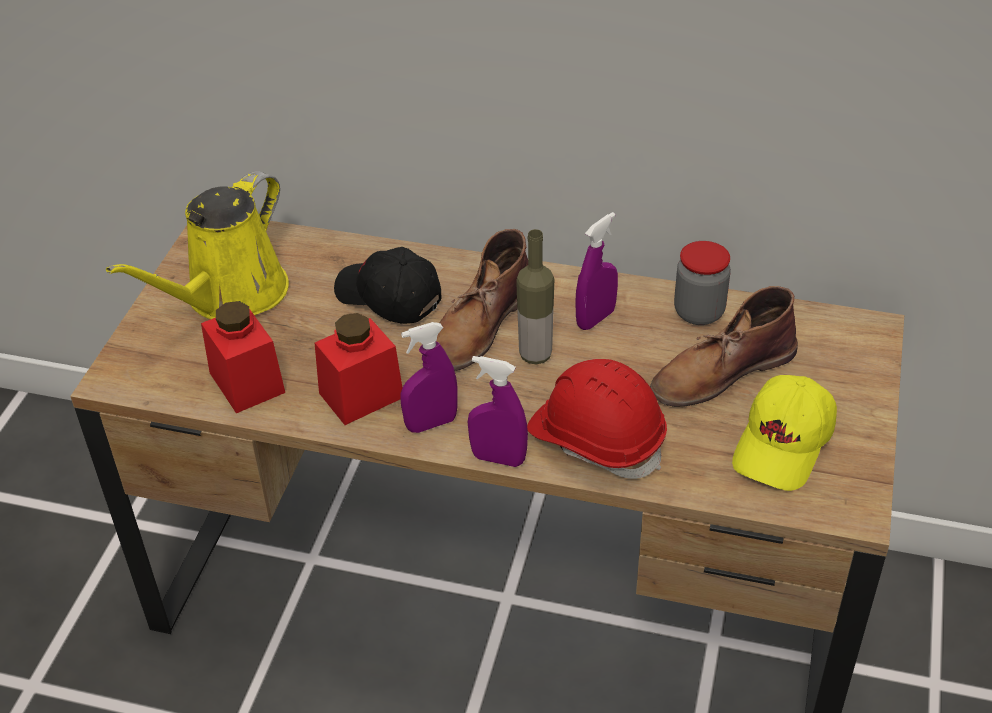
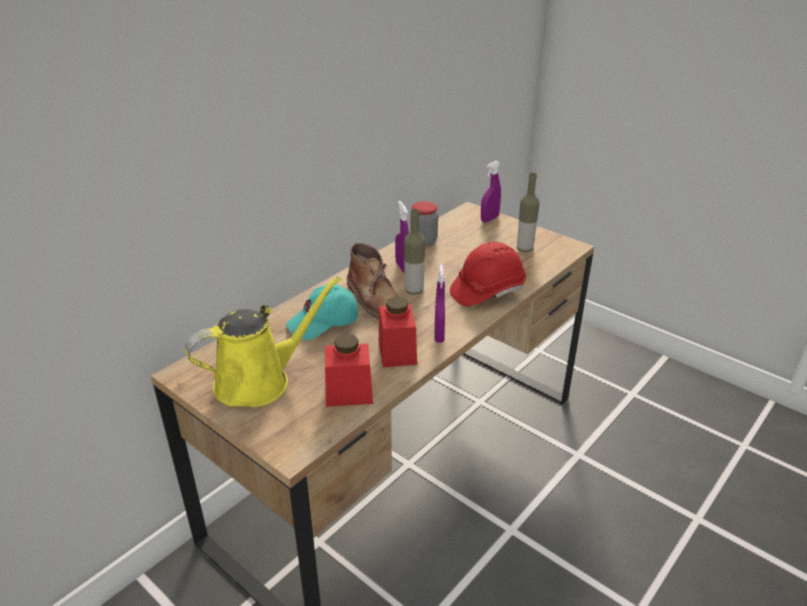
camera: 65 degrees left, 10 degrees down
yellow watering can [106,171,289,319] -> yellow watering can turned 90 degrees counterclockwise [185,276,341,407]
black cap [334,247,441,324] -> turquoise cap [286,285,358,340]
purple spray bottle [468,356,528,467] -> purple spray bottle moved to [481,161,501,223]
brown boot [650,286,798,407] -> none
yellow cap [732,375,837,491] -> bottle [517,173,540,252]

